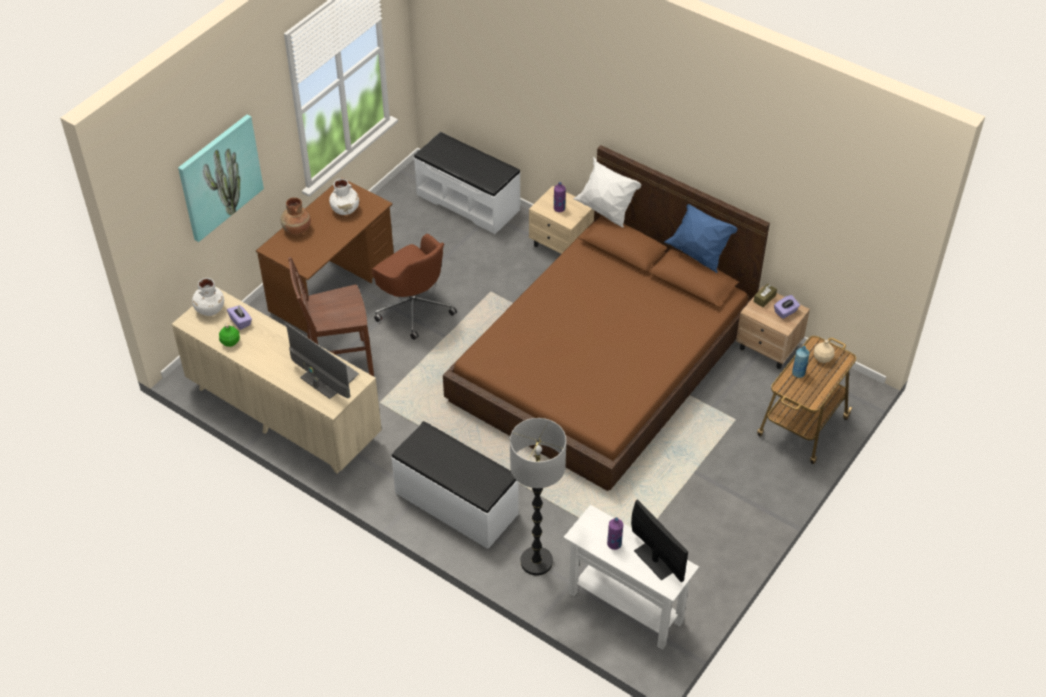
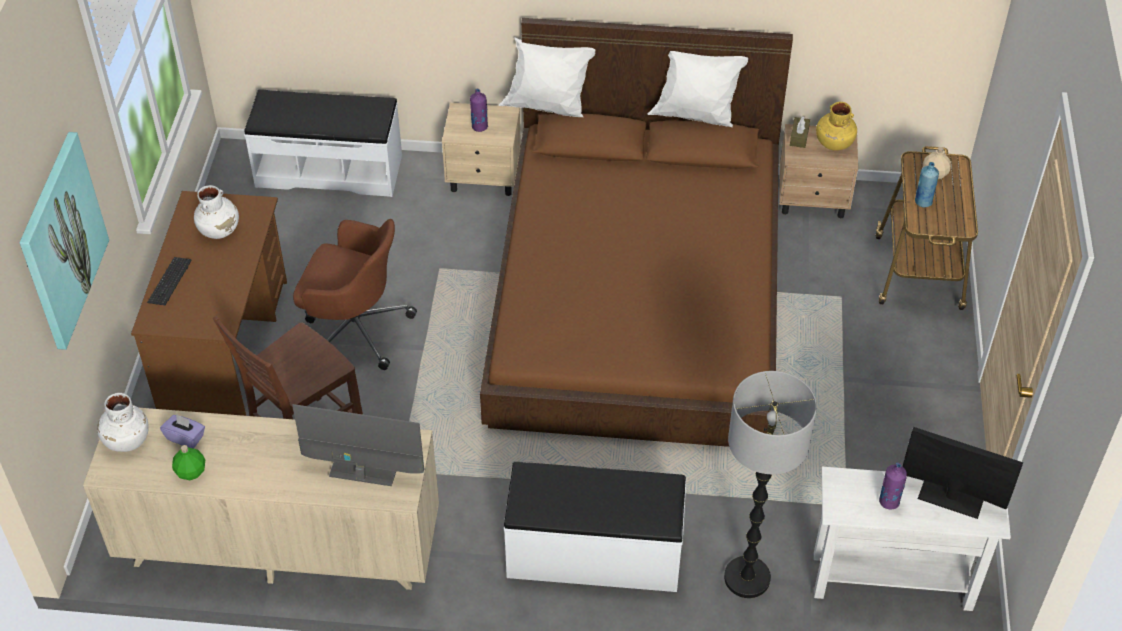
camera: 30 degrees left, 0 degrees up
brown vase [281,197,311,235] -> keyboard [147,257,192,305]
blue pillow [664,204,737,273] -> white pillow [648,51,748,127]
purple tissue box [774,295,800,319] -> yellow vase [816,102,857,151]

